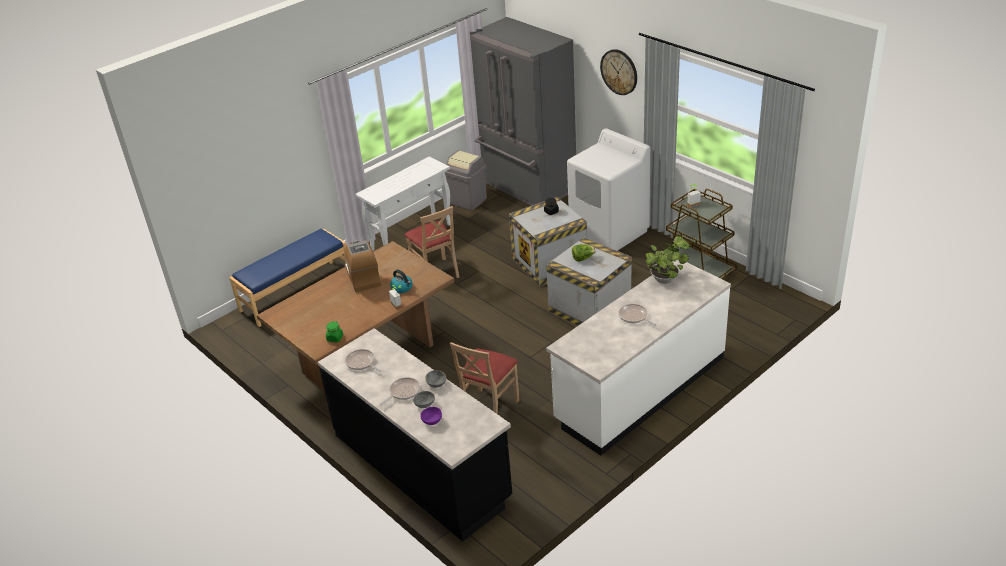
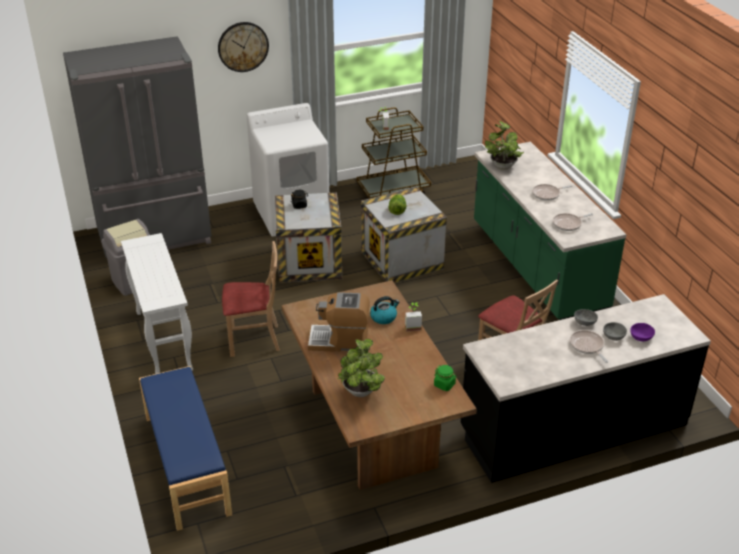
camera: 70 degrees left, 0 degrees up
frying pan [345,349,381,372] -> frying pan moved to [553,213,593,231]
white counter [546,260,731,456] -> green counter [474,142,627,320]
none -> potted plant [338,339,385,397]

